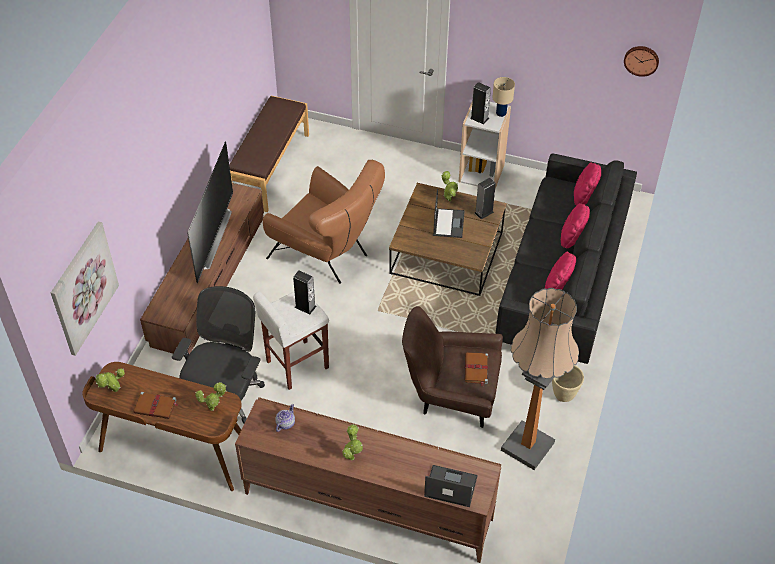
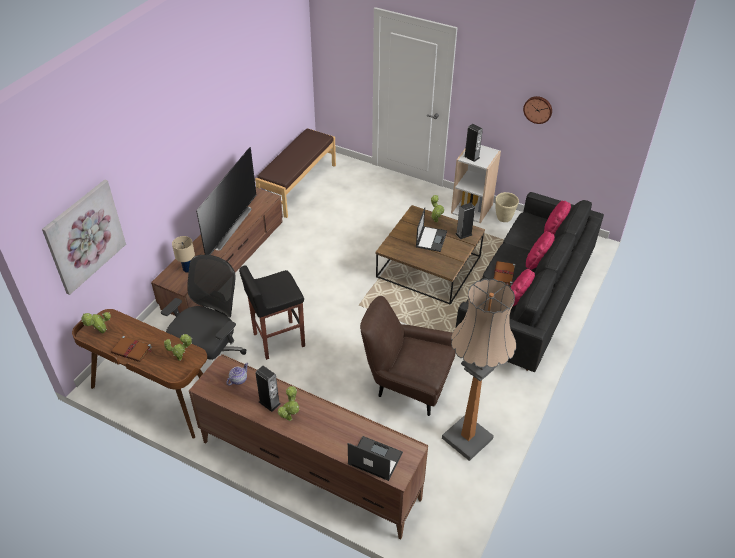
camera: 10 degrees right, 5 degrees down
white stool [253,291,329,390] -> black stool [239,265,305,360]
brown armchair [263,160,385,284] -> none
speaker [293,271,317,315] -> speaker moved to [255,366,280,412]
brown book [464,352,488,386] -> brown book moved to [493,261,515,286]
beige table lamp [492,77,515,117] -> beige table lamp moved to [172,236,195,272]
beige planter [552,365,584,402] -> beige planter moved to [495,192,519,222]
wall clock [624,46,659,77] -> wall clock moved to [523,96,552,124]

